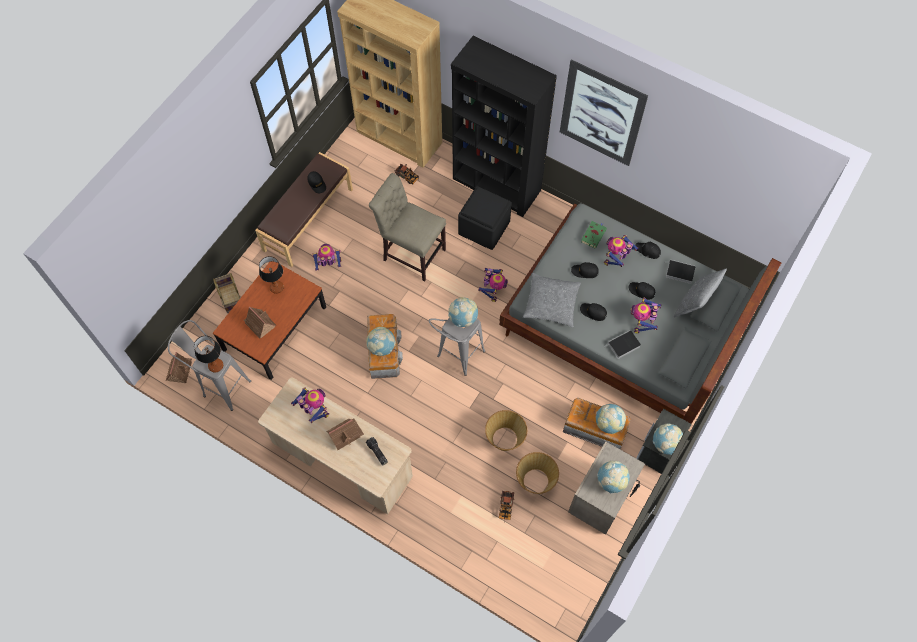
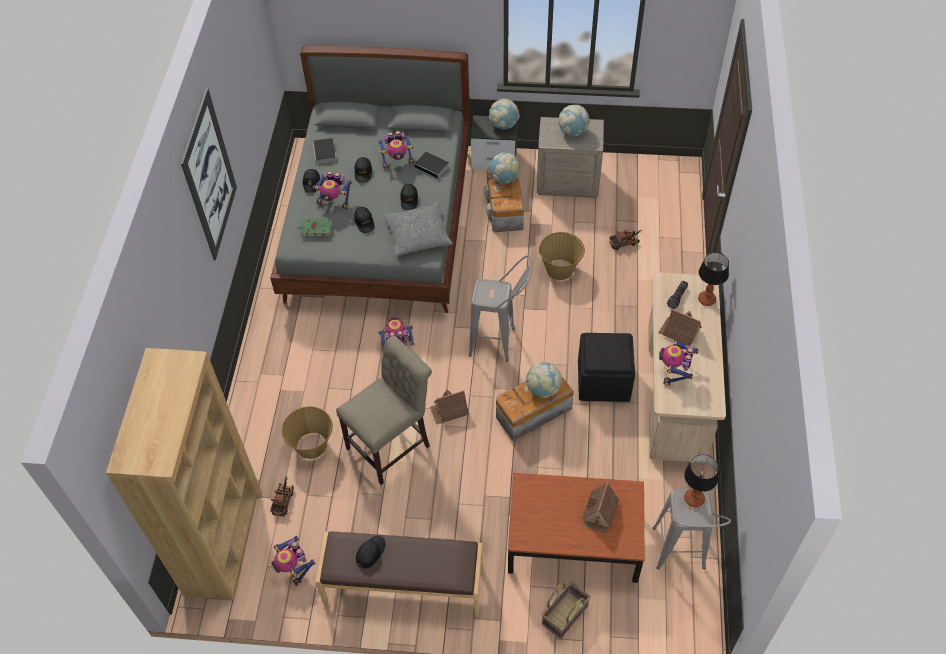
camera: 115 degrees left, 10 degrees down
toy house [166,352,192,383] -> toy house moved to [430,390,469,425]
table lamp [259,256,284,294] -> table lamp moved to [698,252,729,306]
toy robot [312,244,342,271] -> toy robot moved to [271,536,315,586]
beige chair [369,173,446,282] -> beige chair turned 135 degrees counterclockwise [336,336,432,485]
globe [448,297,478,327] -> none
black bookcase [451,36,557,217] -> none
black ottoman [458,186,512,250] -> black ottoman moved to [578,333,635,402]
basket [516,452,559,494] -> basket moved to [282,407,333,459]
grey pillow [674,268,727,318] -> none

